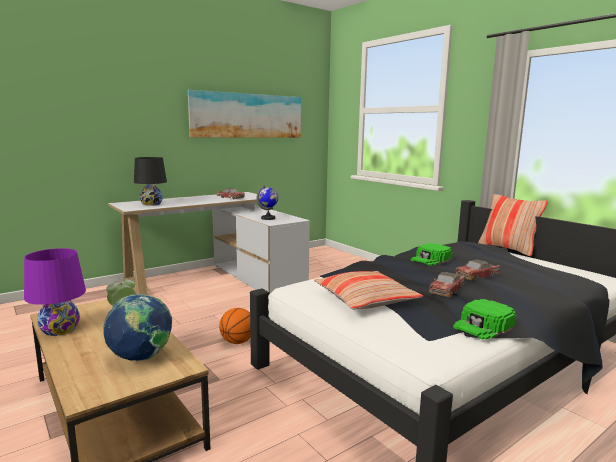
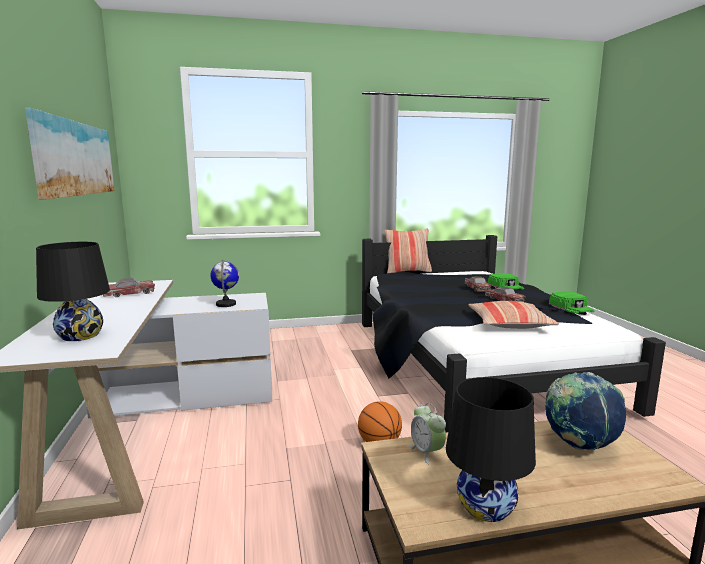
camera: 65 degrees left, 0 degrees up
purple table lamp [24,248,86,336] -> black table lamp [446,377,536,522]
green cap [411,243,453,266] -> green cap moved to [488,273,524,289]

